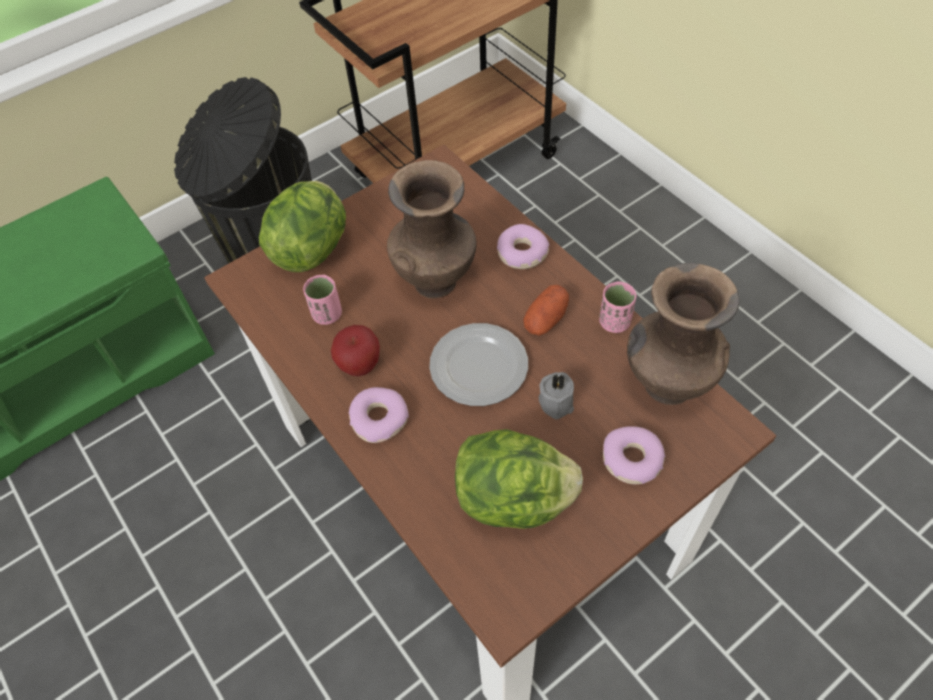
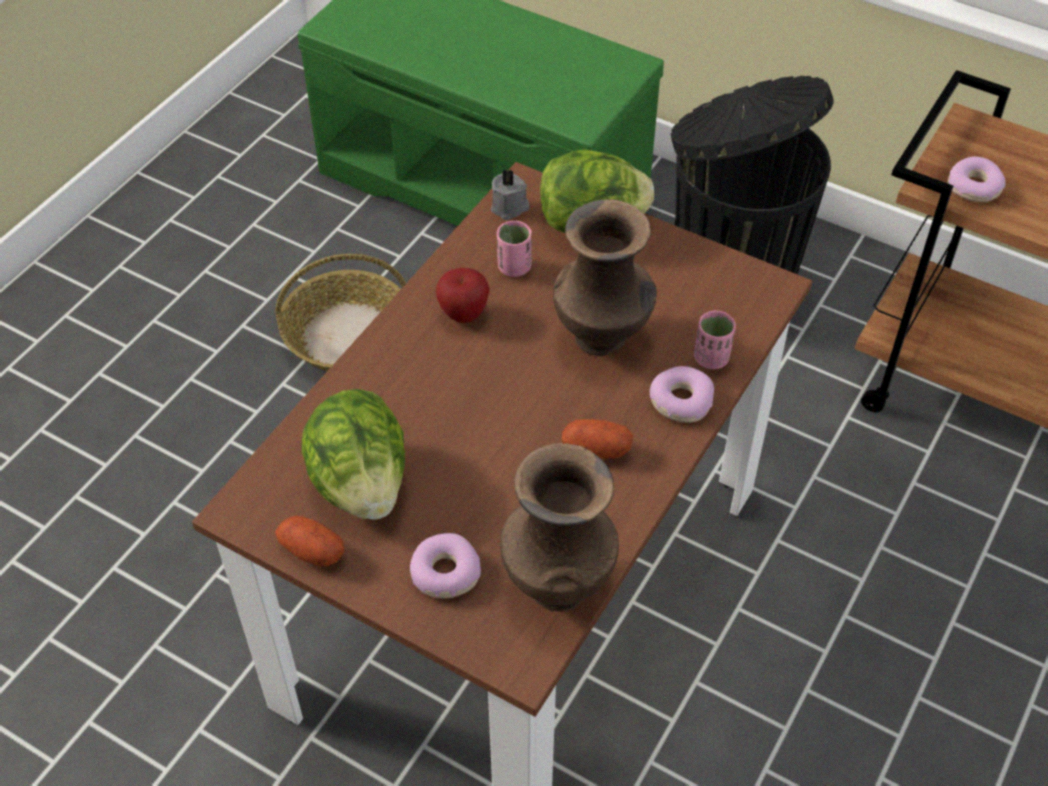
camera: 65 degrees right, 5 degrees down
donut [348,387,409,443] -> donut moved to [948,157,1005,202]
plate [429,323,528,406] -> none
grey candle [539,372,574,419] -> grey candle moved to [491,169,529,220]
pink cup [599,282,636,333] -> pink cup moved to [694,310,736,369]
none -> potato [275,515,345,567]
none -> basket [276,254,406,371]

